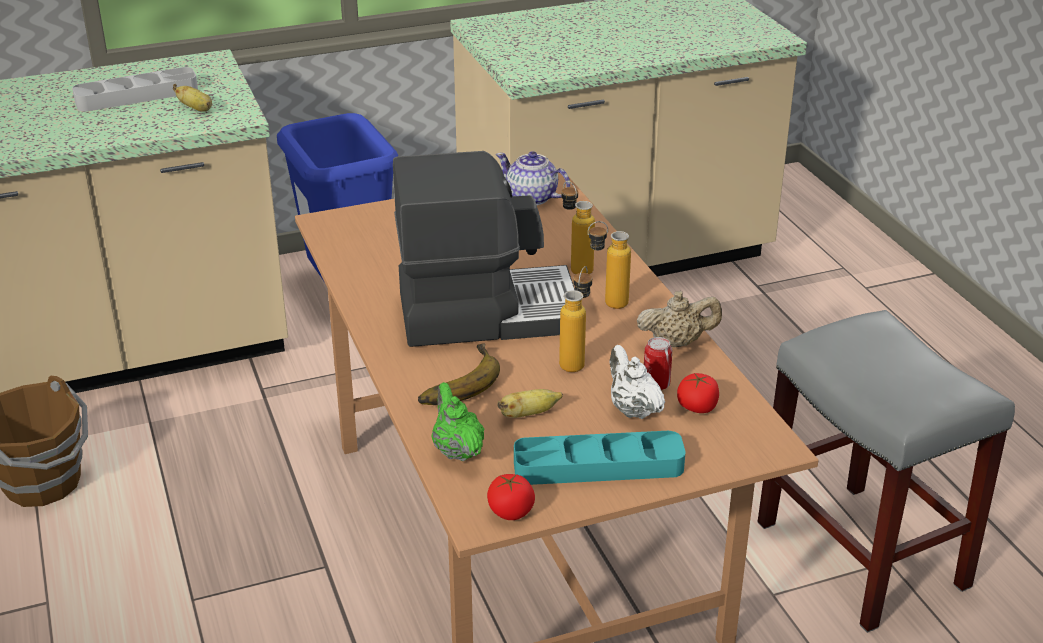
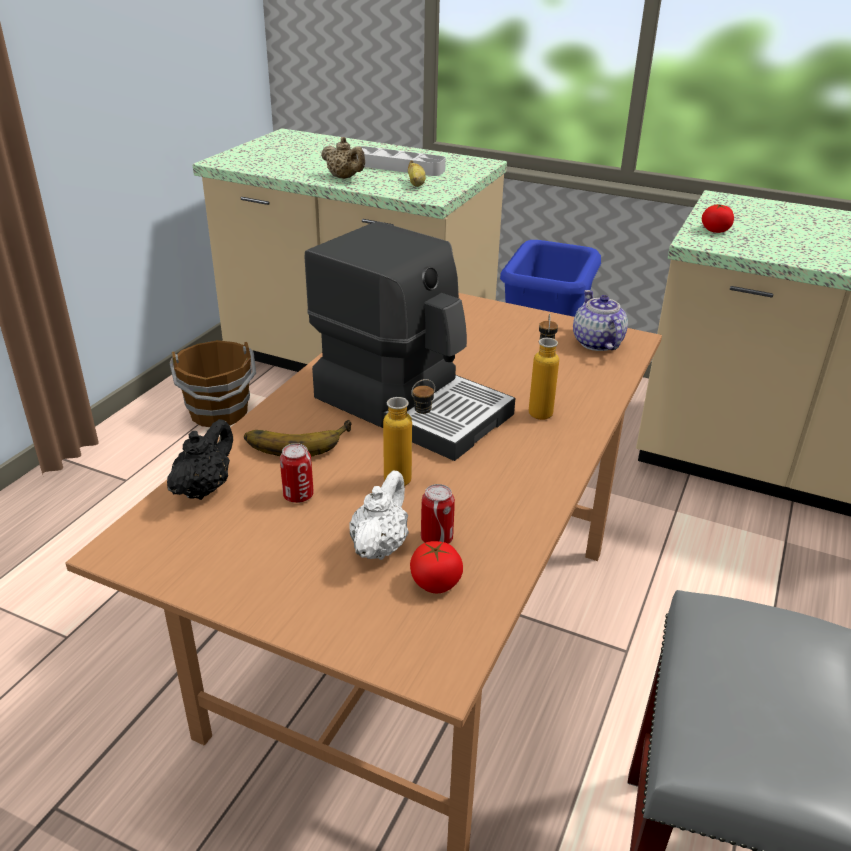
camera: 45 degrees right, 0 degrees up
green teapot [432,382,484,461] -> black teapot [167,419,233,500]
tomato [487,474,535,520] -> tomato moved to [702,204,734,233]
banana [497,389,563,418] -> can [280,443,314,503]
turquoise tray [514,431,685,485] -> none
bottle [588,221,631,309] -> none
beige teapot [637,291,722,348] -> beige teapot moved to [321,137,365,179]

